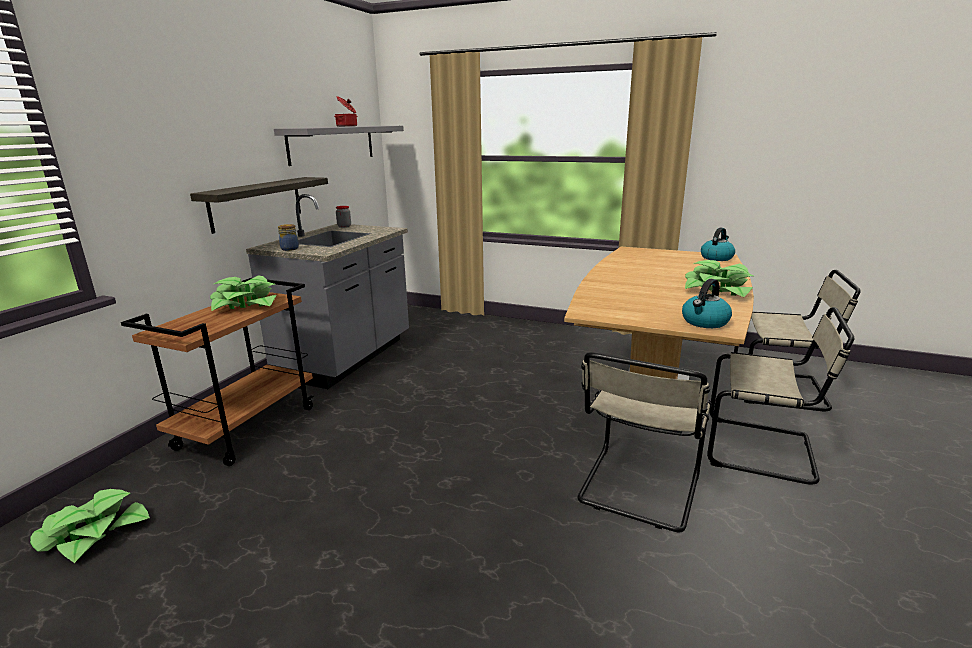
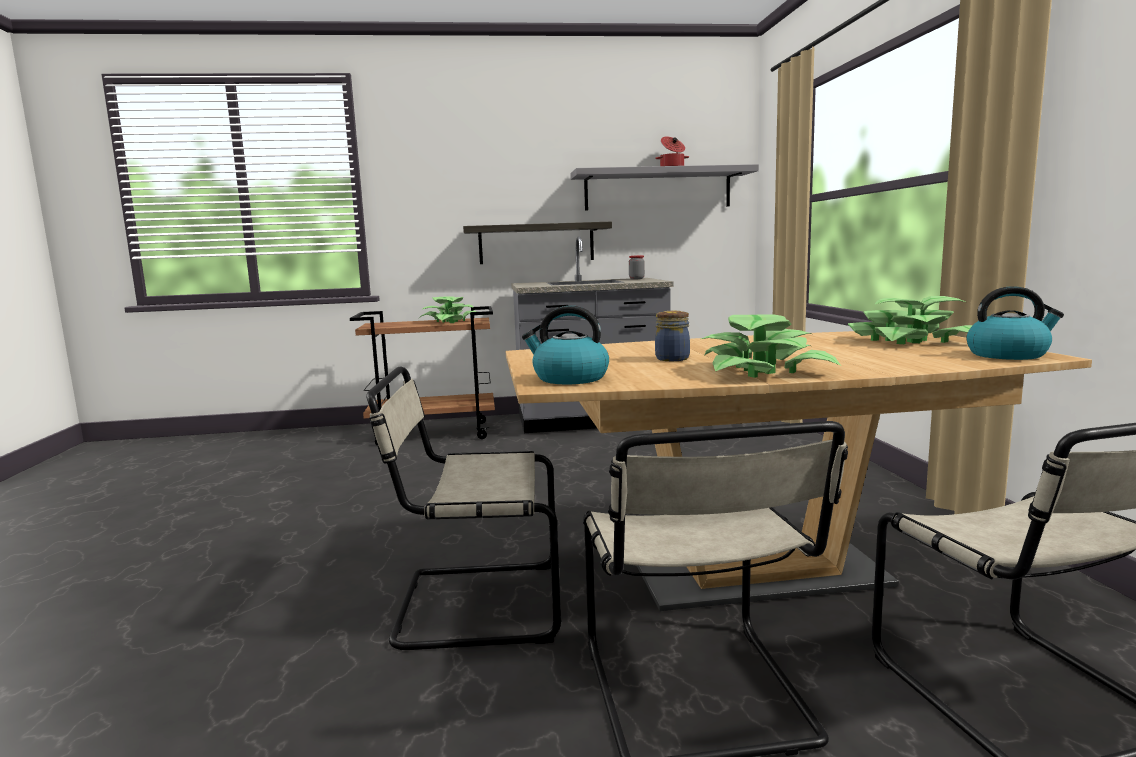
camera: 60 degrees right, 10 degrees down
potted plant [30,489,150,563] -> potted plant moved to [848,296,973,344]
jar [278,224,299,251] -> jar moved to [655,311,690,361]

